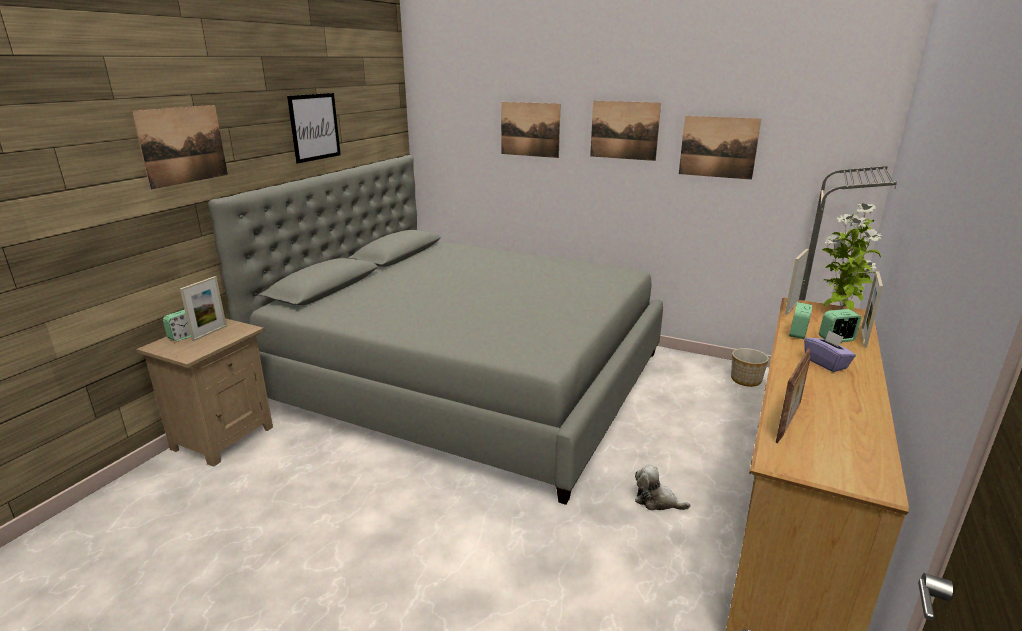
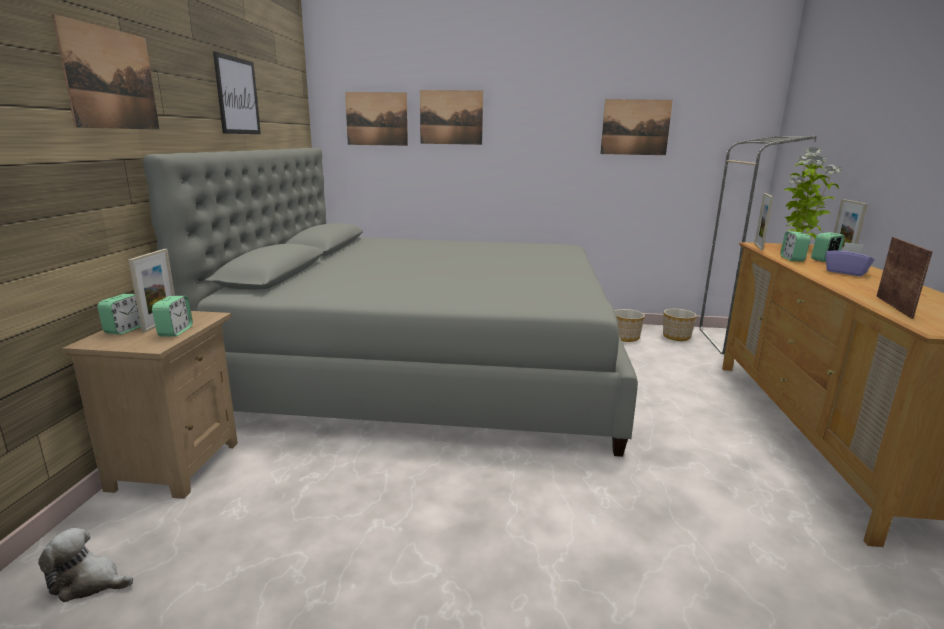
camera: 20 degrees left, 5 degrees down
picture [590,101,661,161] -> picture moved to [345,92,408,146]
plush toy [635,464,690,510] -> plush toy moved to [38,528,133,602]
none -> alarm clock [152,296,193,337]
none -> planter [615,309,645,342]

